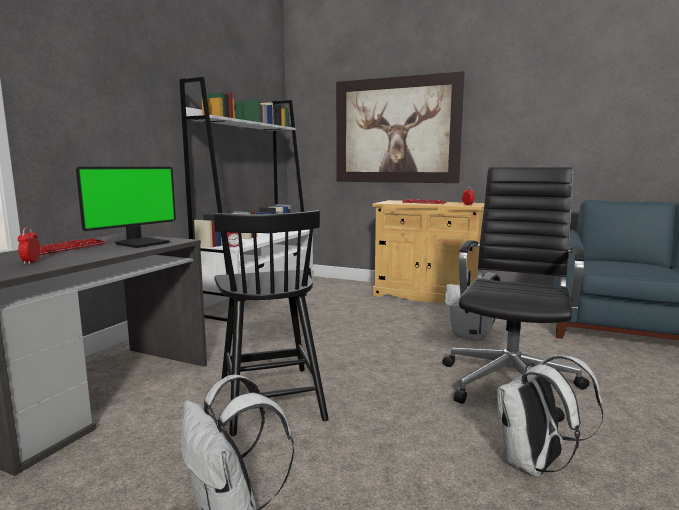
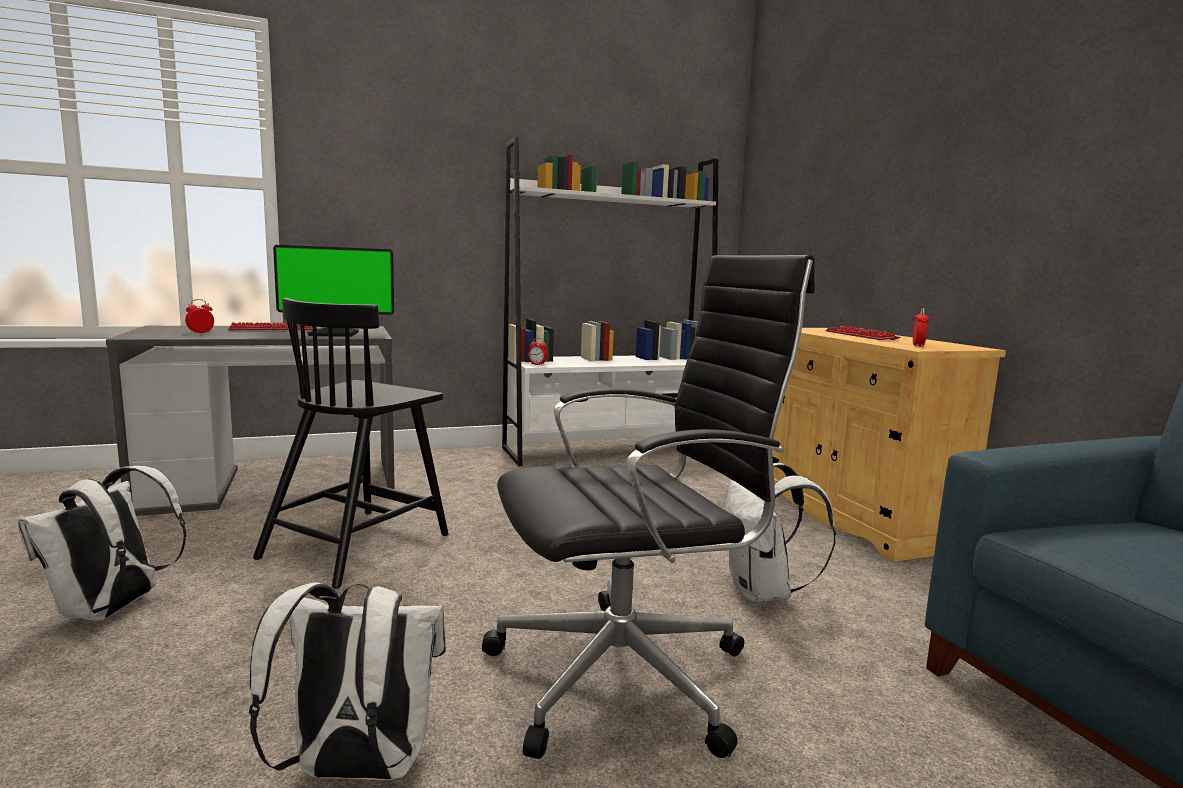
camera: 45 degrees right, 0 degrees up
picture [336,71,465,183] -> none

